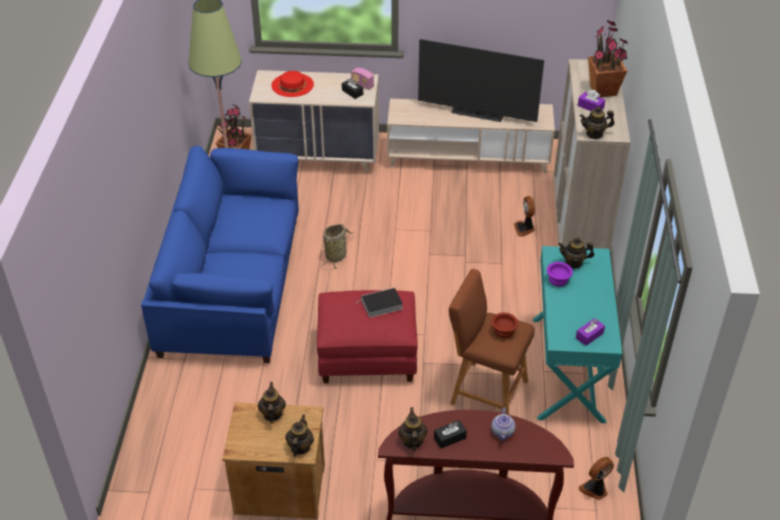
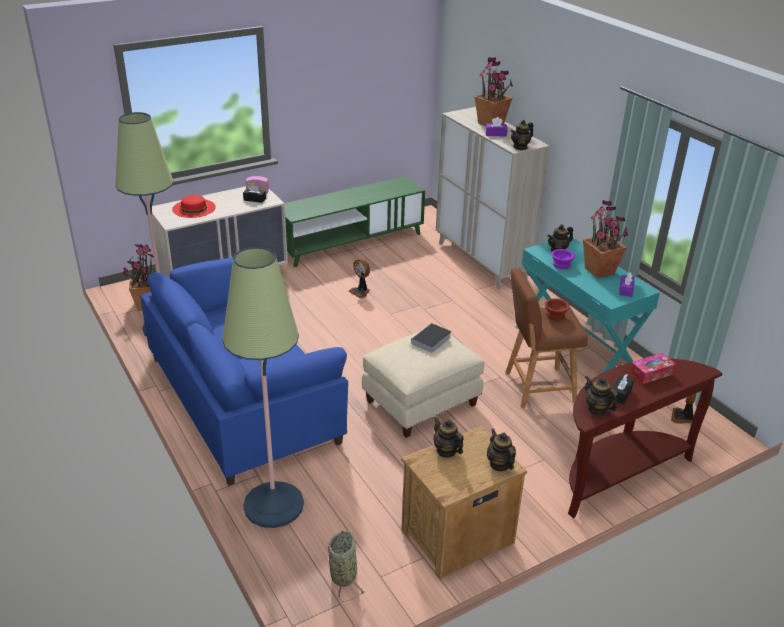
camera: 35 degrees left, 10 degrees down
red ottoman [317,290,418,383] -> beige ottoman [362,332,484,438]
basket [321,224,354,270] -> basket moved to [328,529,366,602]
beige tv stand [387,99,555,173] -> green tv stand [285,176,425,267]
television [418,39,544,122] -> none
teapot [491,408,515,441] -> tissue box [629,353,676,384]
fan [514,196,535,237] -> fan moved to [349,258,370,298]
none -> floor lamp [222,247,304,528]
none -> potted plant [583,200,628,278]

